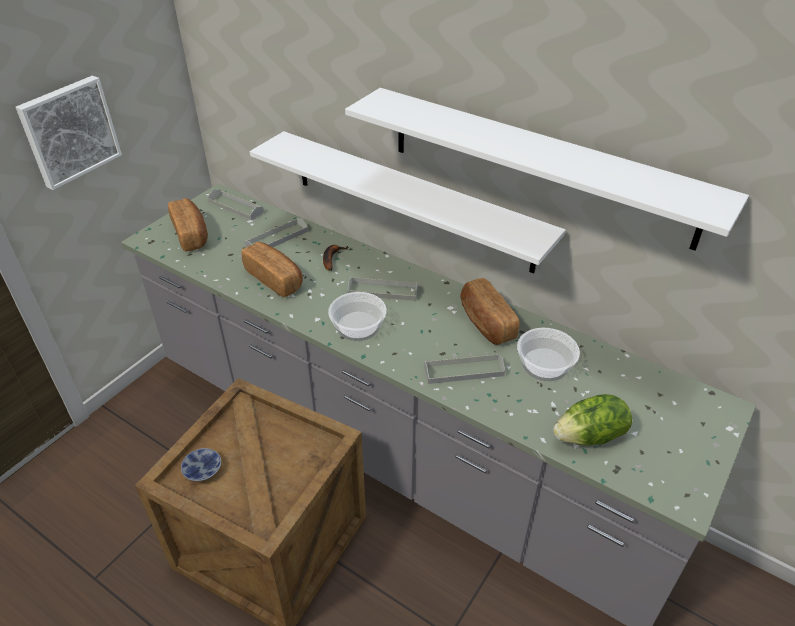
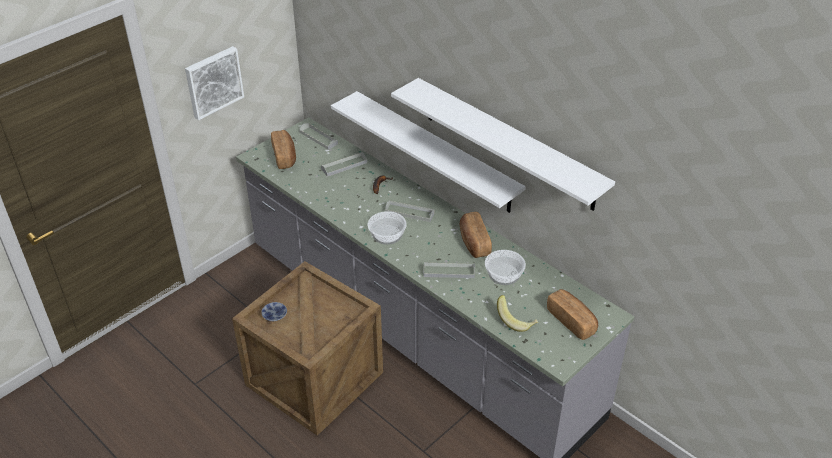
camera: 10 degrees right, 0 degrees up
bread [241,242,303,297] -> bread moved to [547,289,598,340]
lettuce [553,394,632,445] -> banana [497,295,538,332]

